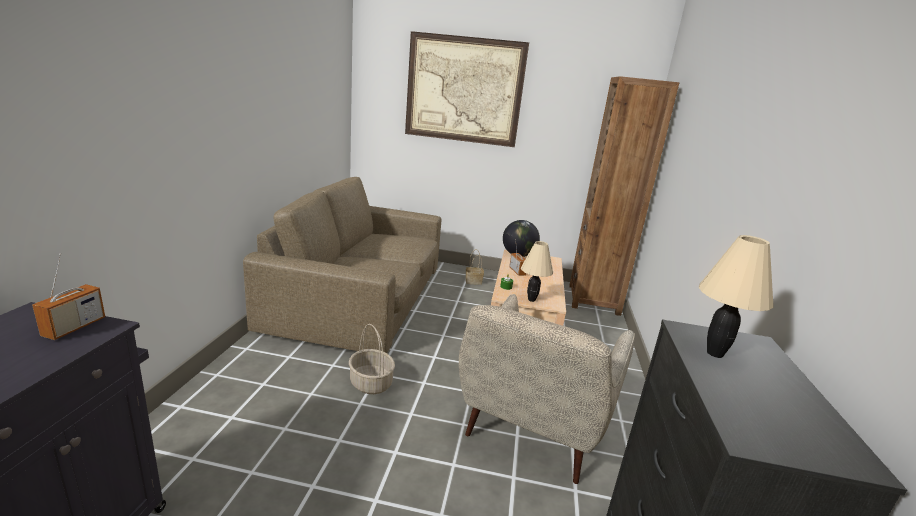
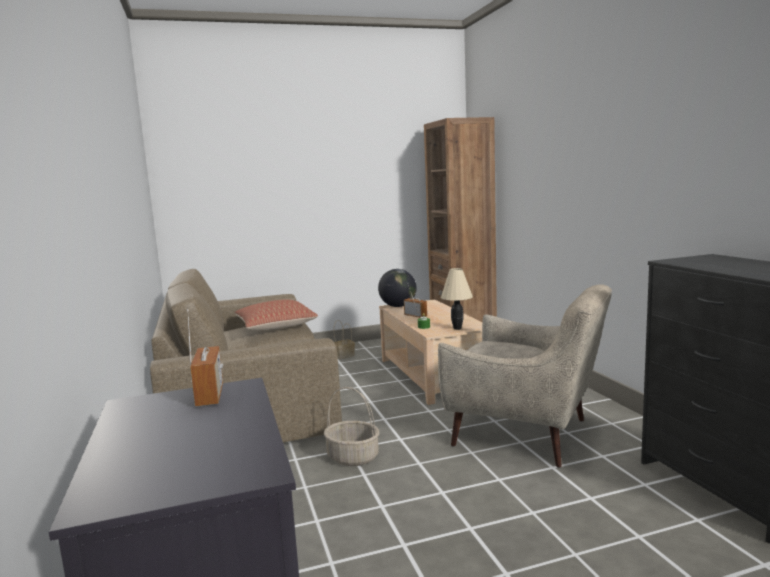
camera: 25 degrees left, 10 degrees down
picture [405,31,529,147] -> none
beige armchair [459,294,635,484] -> beige armchair turned 60 degrees counterclockwise [438,284,612,468]
beige table lamp [699,235,774,358] -> none
none -> pillow [235,299,318,330]

